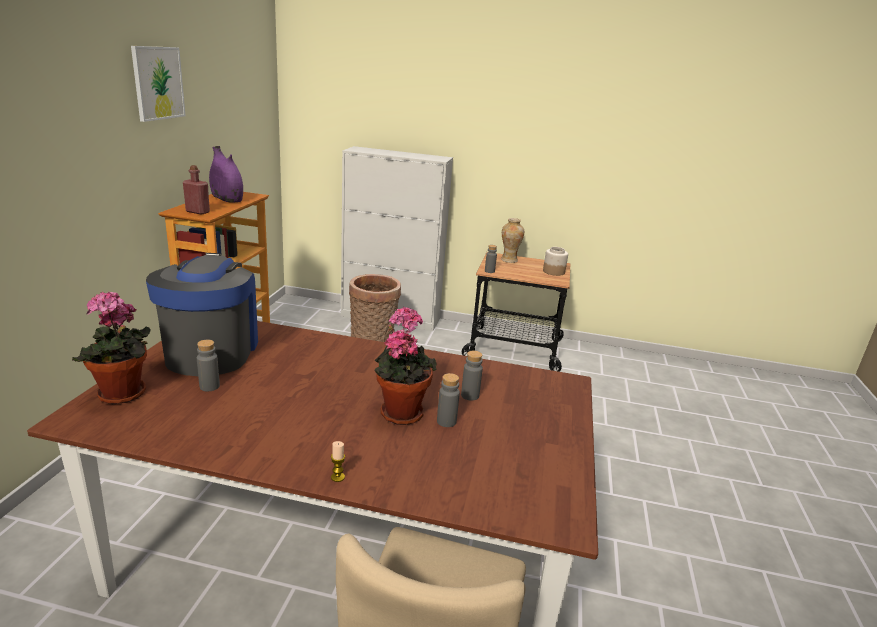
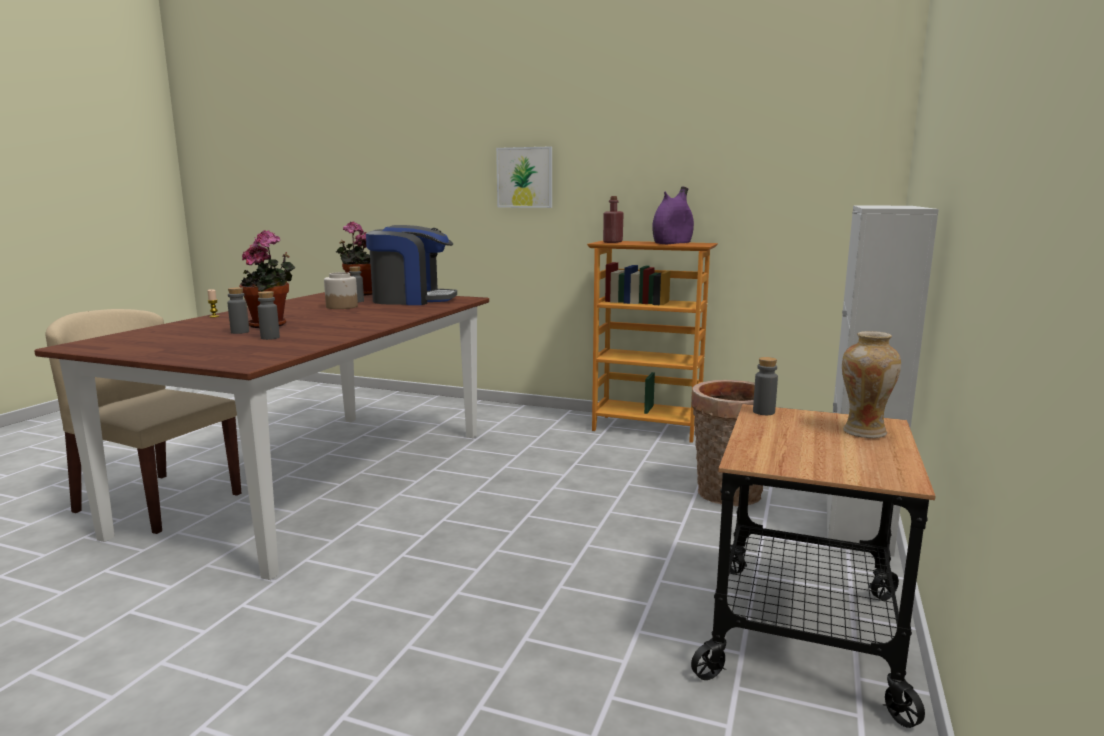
camera: 100 degrees right, 10 degrees down
picture [131,46,186,122] -> picture moved to [496,146,552,208]
jar [543,247,568,276] -> jar moved to [324,272,358,309]

